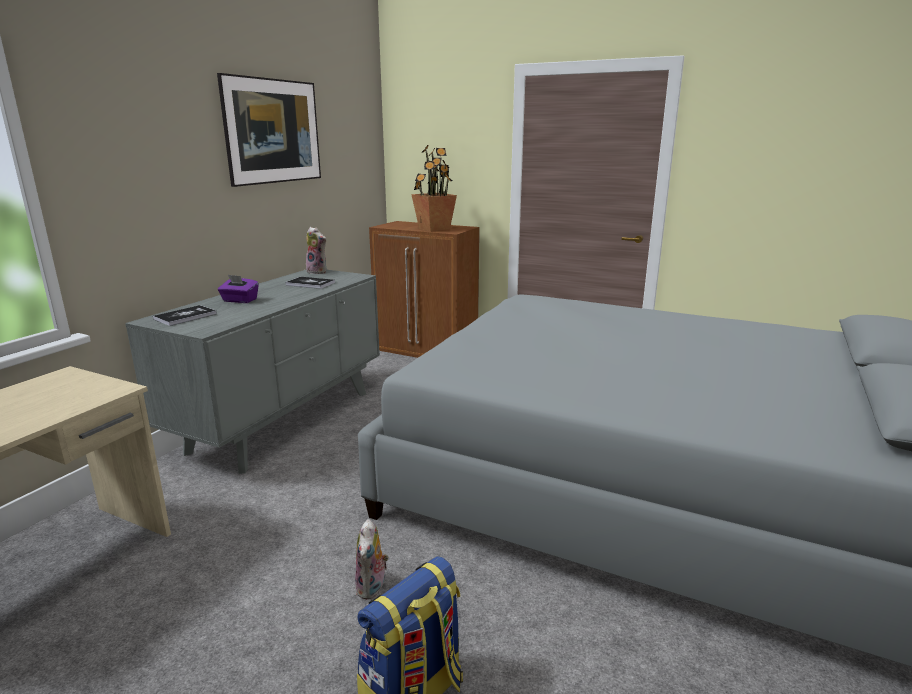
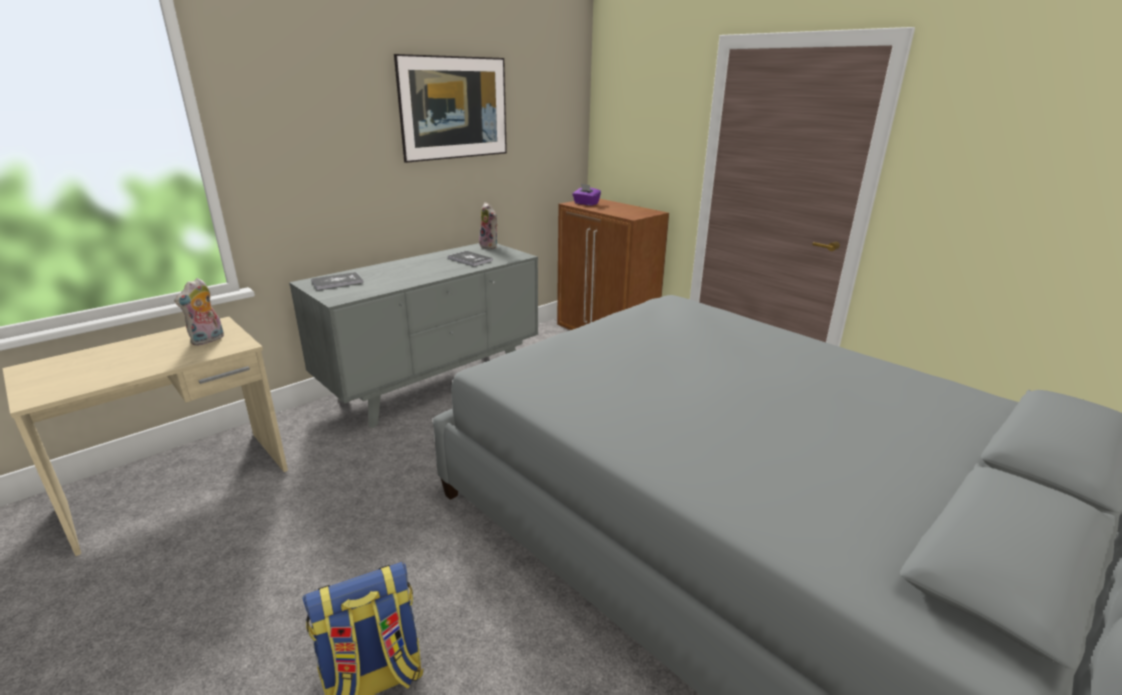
camera: 20 degrees right, 5 degrees up
purple tissue box [218,275,259,303] -> purple tissue box moved to [572,184,601,206]
plush toy [355,519,389,600] -> plush toy moved to [174,278,224,346]
potted plant [411,145,457,232] -> none

